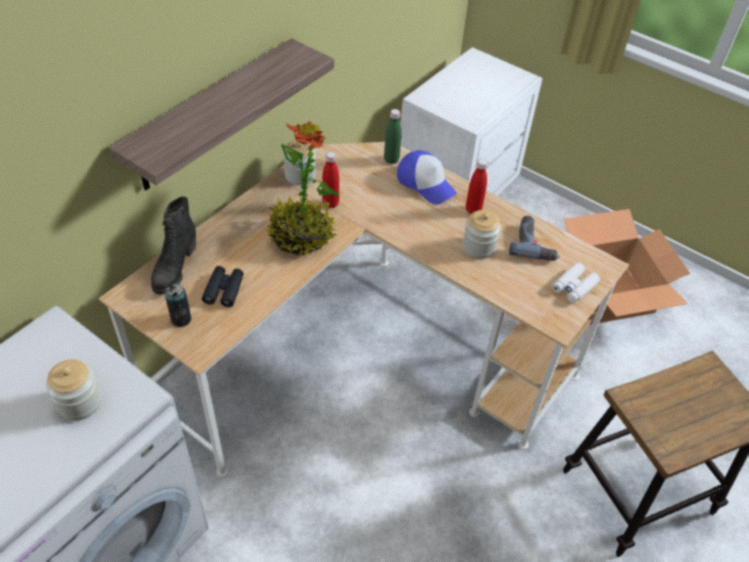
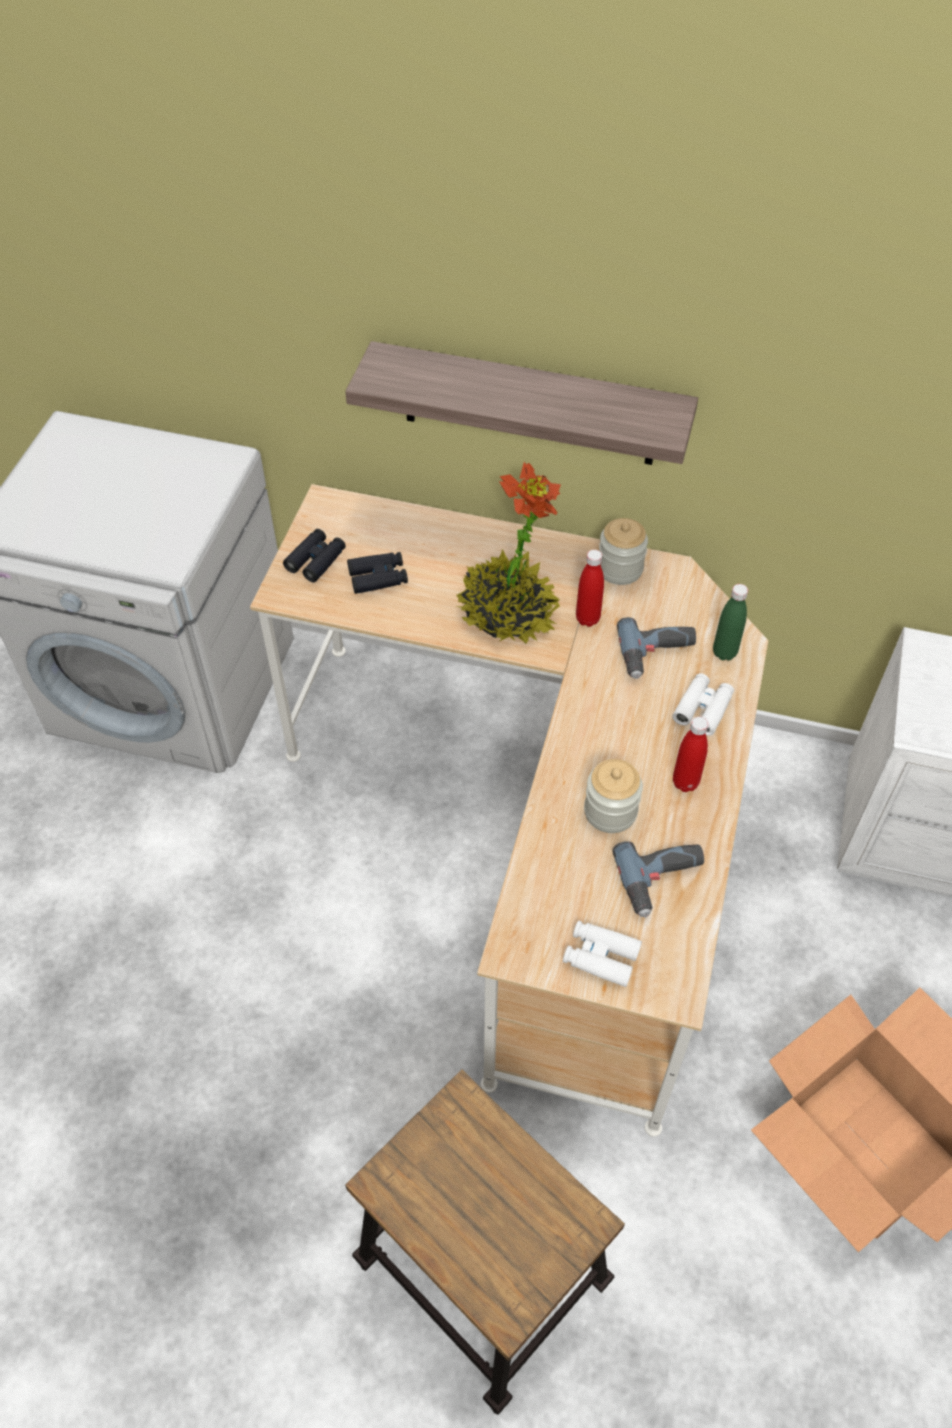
camera: 70 degrees right, 5 degrees up
jar [46,359,102,421] -> none
black boot [151,196,196,295] -> none
can [165,283,191,327] -> black binoculars [283,529,346,582]
cap [397,150,457,205] -> white binoculars [672,673,734,736]
none -> power drill [617,617,696,679]

